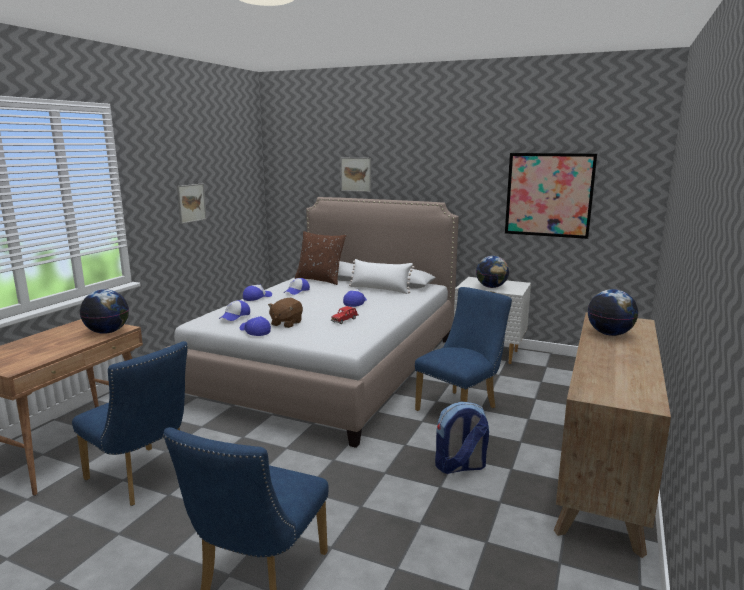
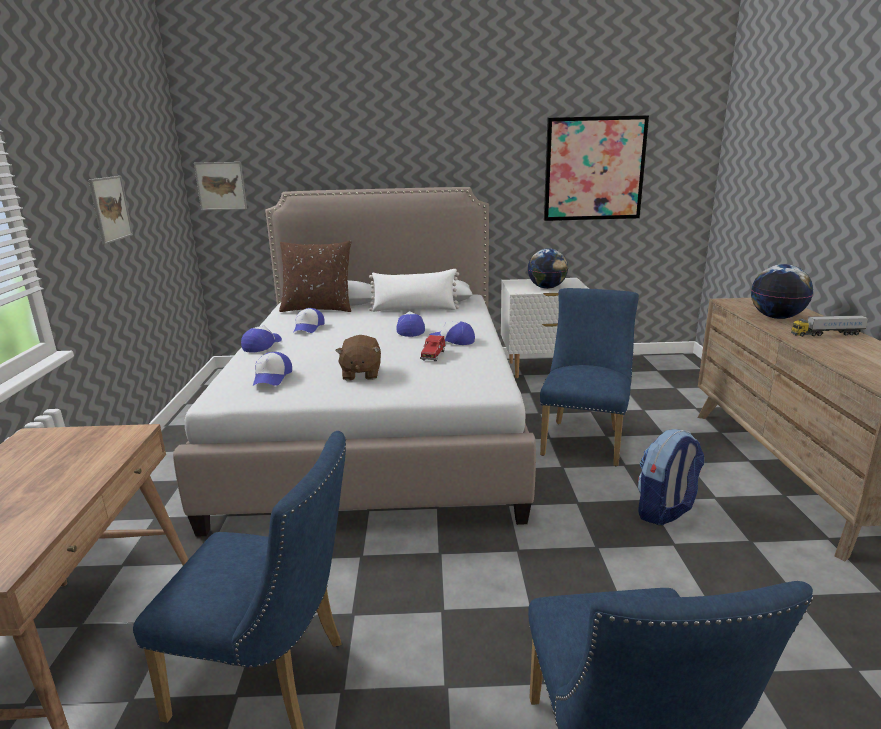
camera: 25 degrees left, 5 degrees up
globe [80,289,129,334] -> none
cap [240,315,271,336] -> cap moved to [430,321,475,345]
picture [341,158,371,192] -> picture moved to [194,162,247,210]
none -> toy truck [791,315,868,337]

